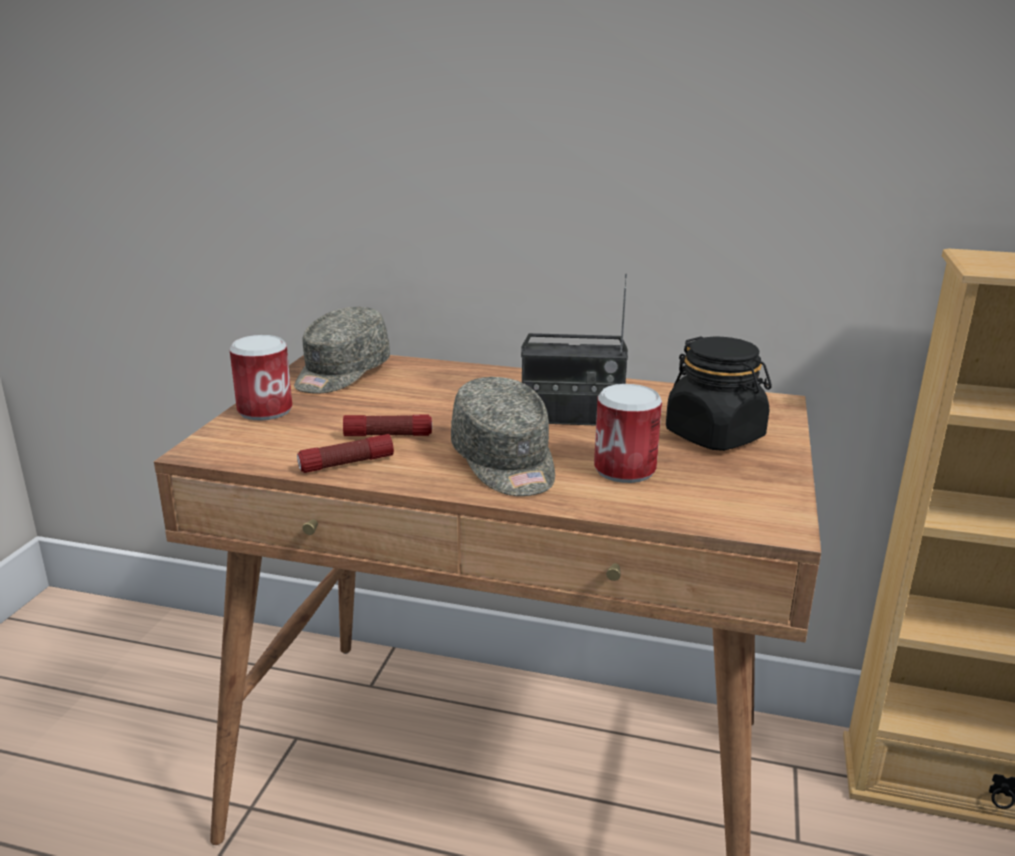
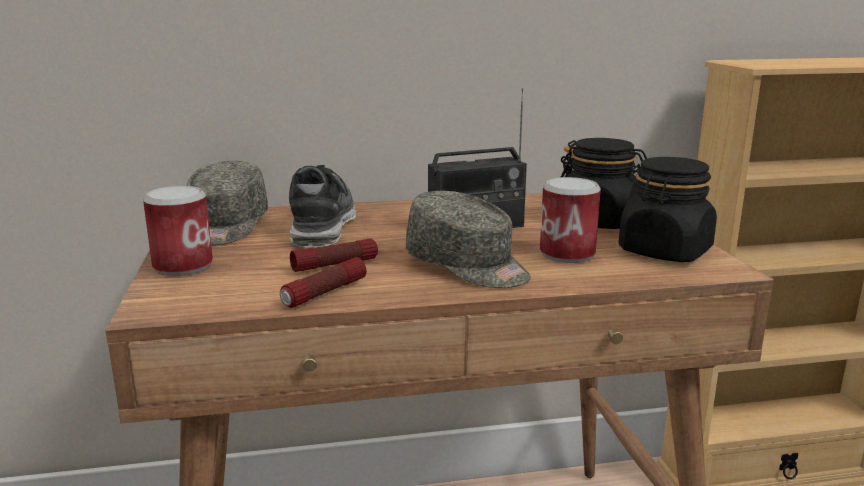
camera: 25 degrees left, 5 degrees down
none -> shoe [289,165,356,247]
none -> black jar [619,157,717,262]

